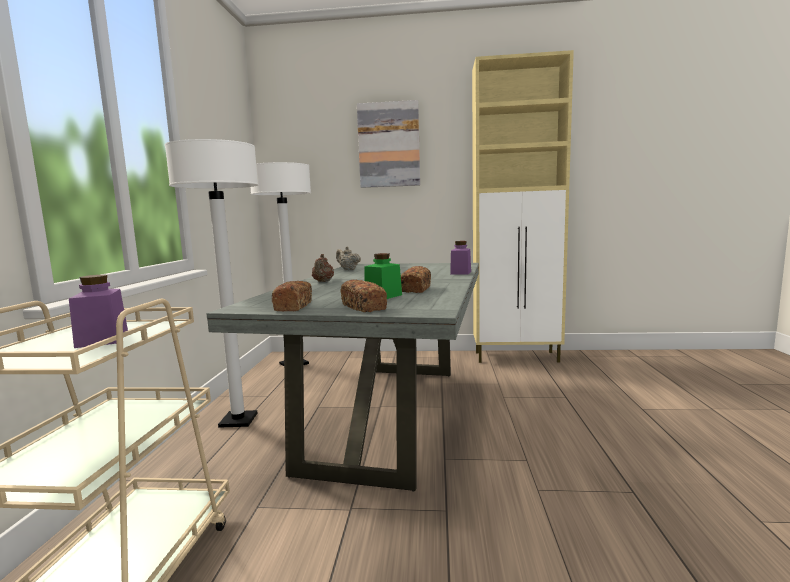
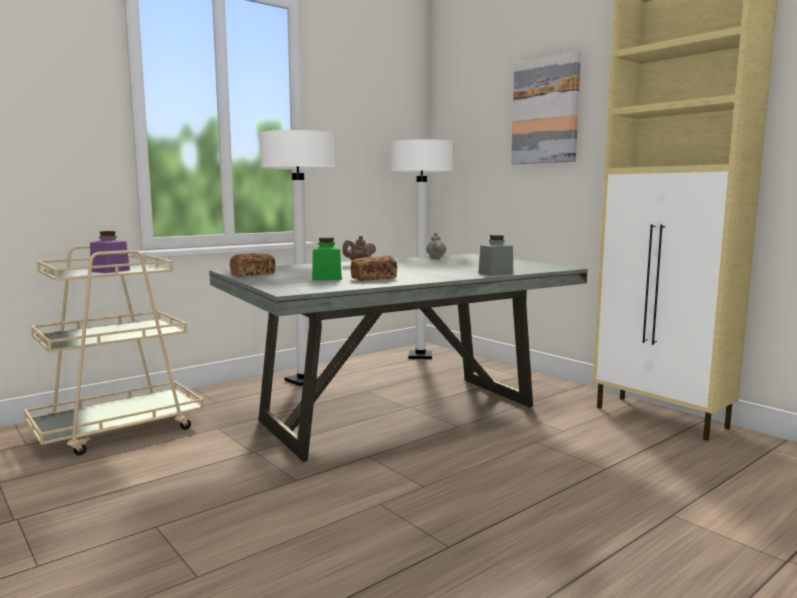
camera: 45 degrees right, 0 degrees up
bread [340,280,387,312] -> none
purple jar [450,241,471,275] -> grey jar [478,235,513,276]

